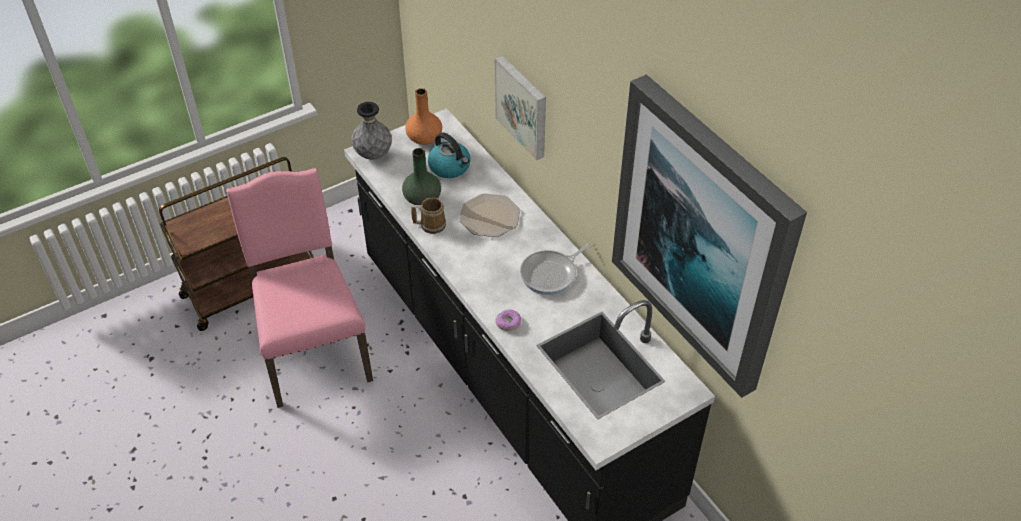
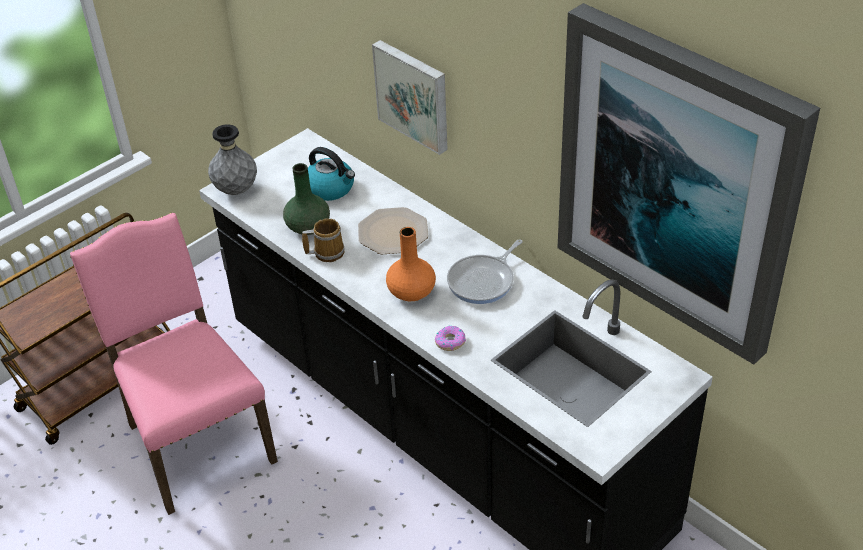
camera: 10 degrees left, 5 degrees down
orange vase [405,88,442,145] -> orange vase moved to [386,227,436,301]

